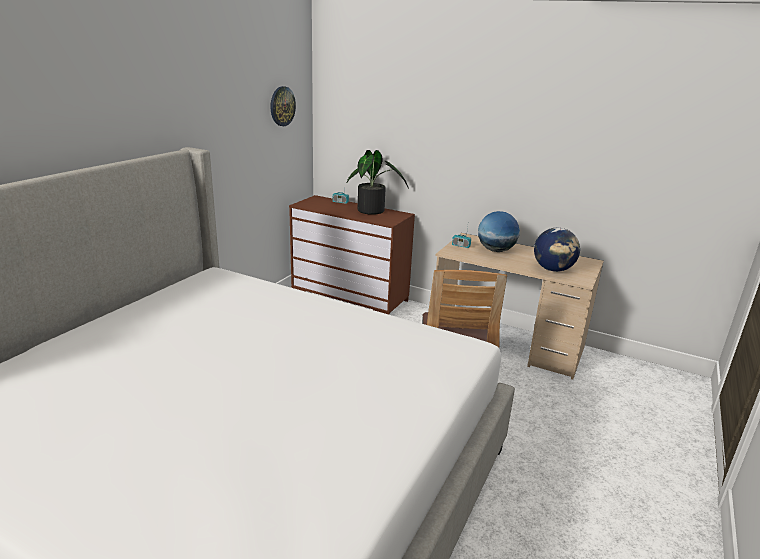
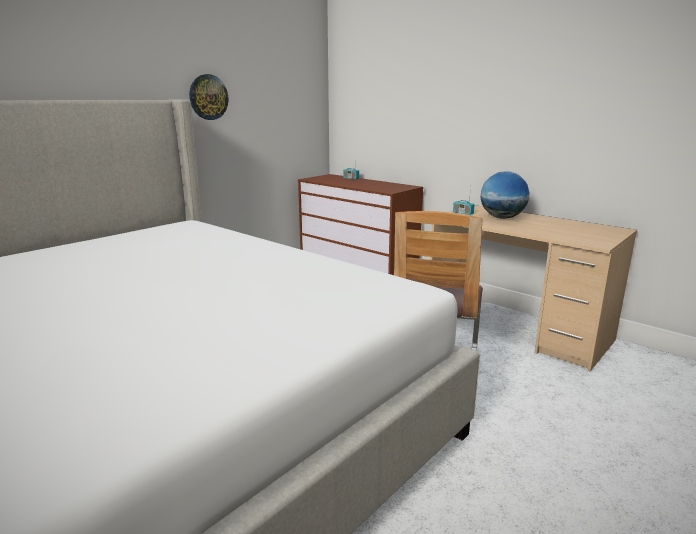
camera: 15 degrees right, 5 degrees down
wall clock [271,86,296,126] -> wall clock moved to [189,74,228,120]
potted plant [346,150,408,215] -> none
globe [534,228,580,272] -> none

